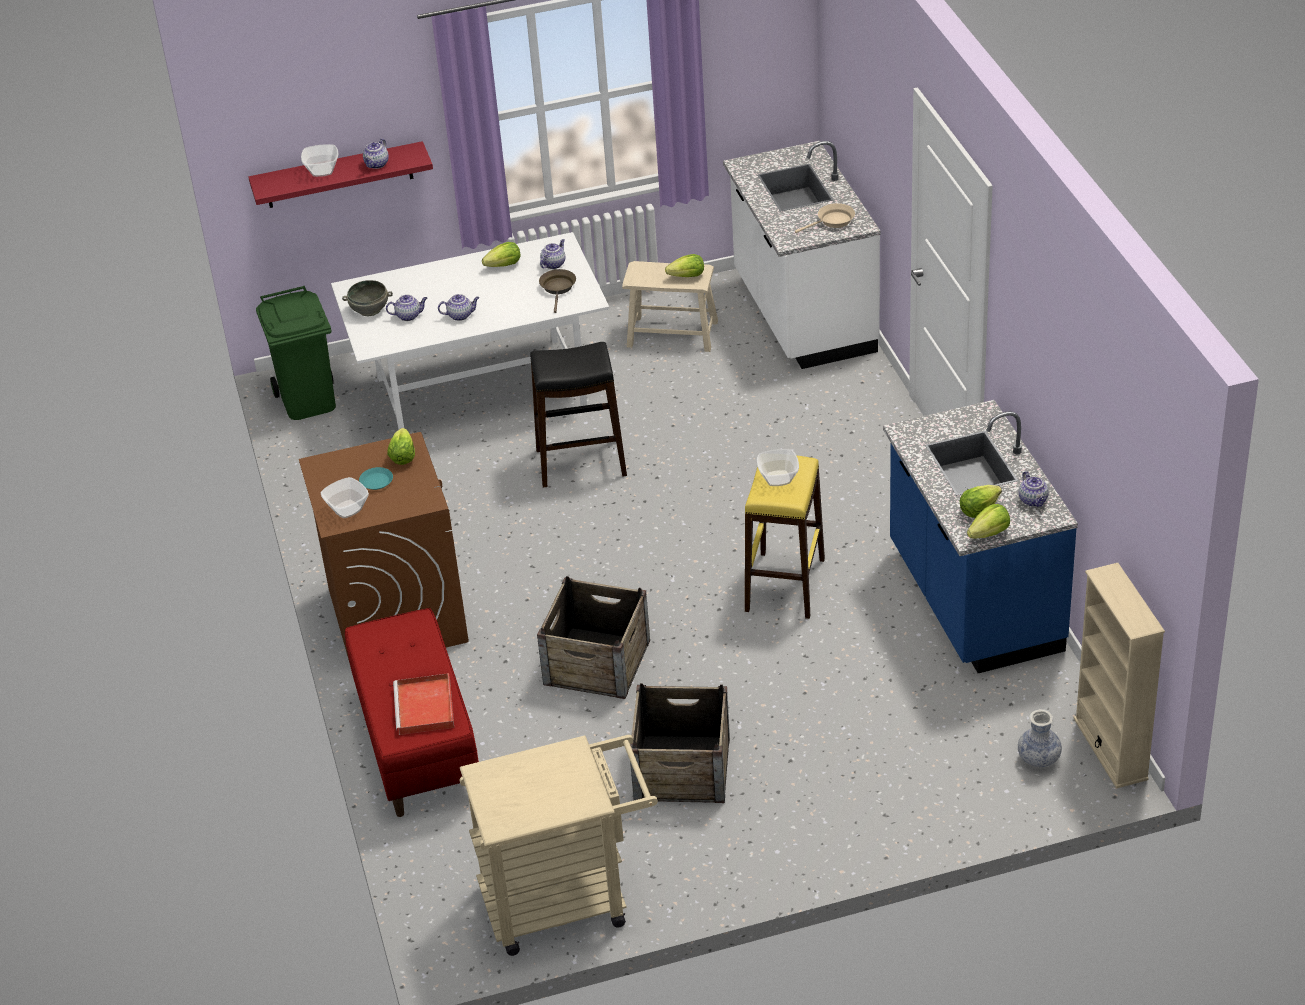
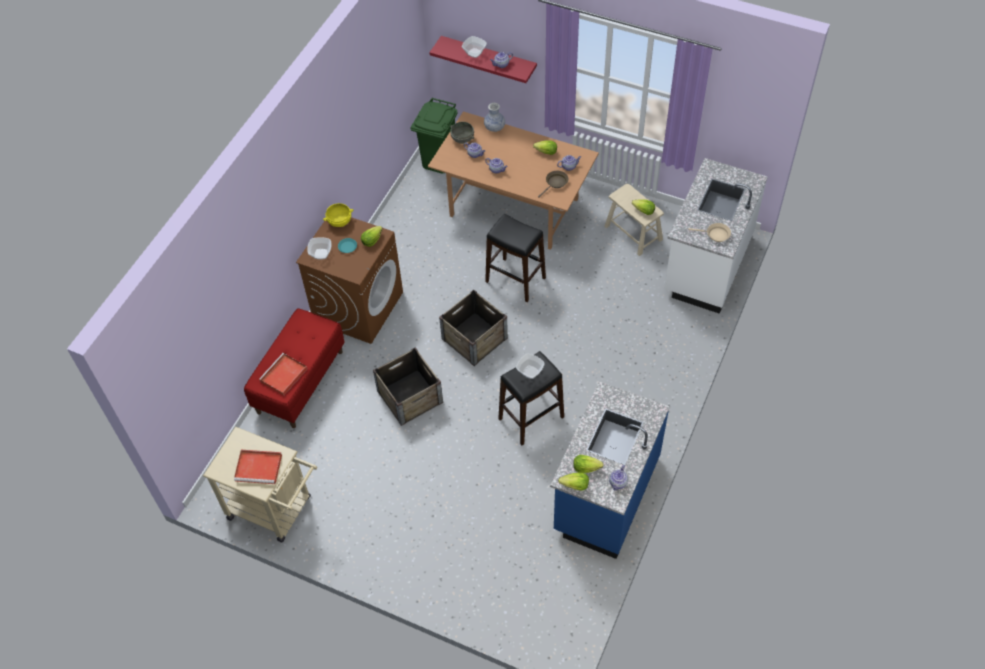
camera: 40 degrees right, 15 degrees up
white dining table [331,232,609,430] -> brown dining table [428,111,599,250]
crate [630,683,730,803] -> crate moved to [439,290,508,366]
yellow stool [745,455,825,619] -> black stool [498,351,564,445]
vase [1018,709,1062,767] -> vase moved to [484,102,505,132]
beige bookcase [1073,563,1165,789] -> none
none -> red tray [234,450,282,484]
none -> yellow bowl [323,203,354,227]

